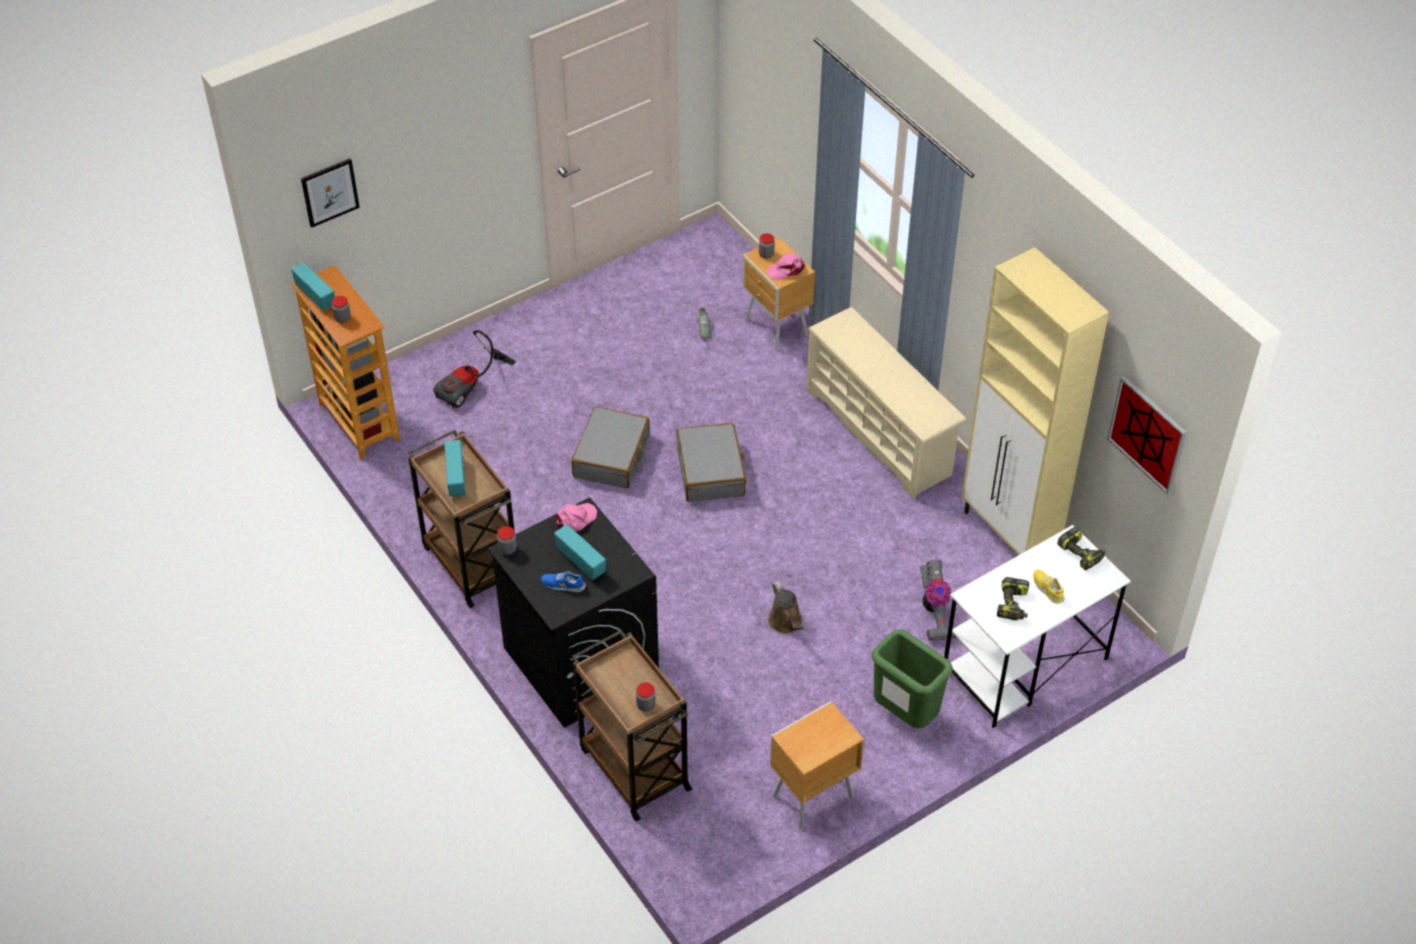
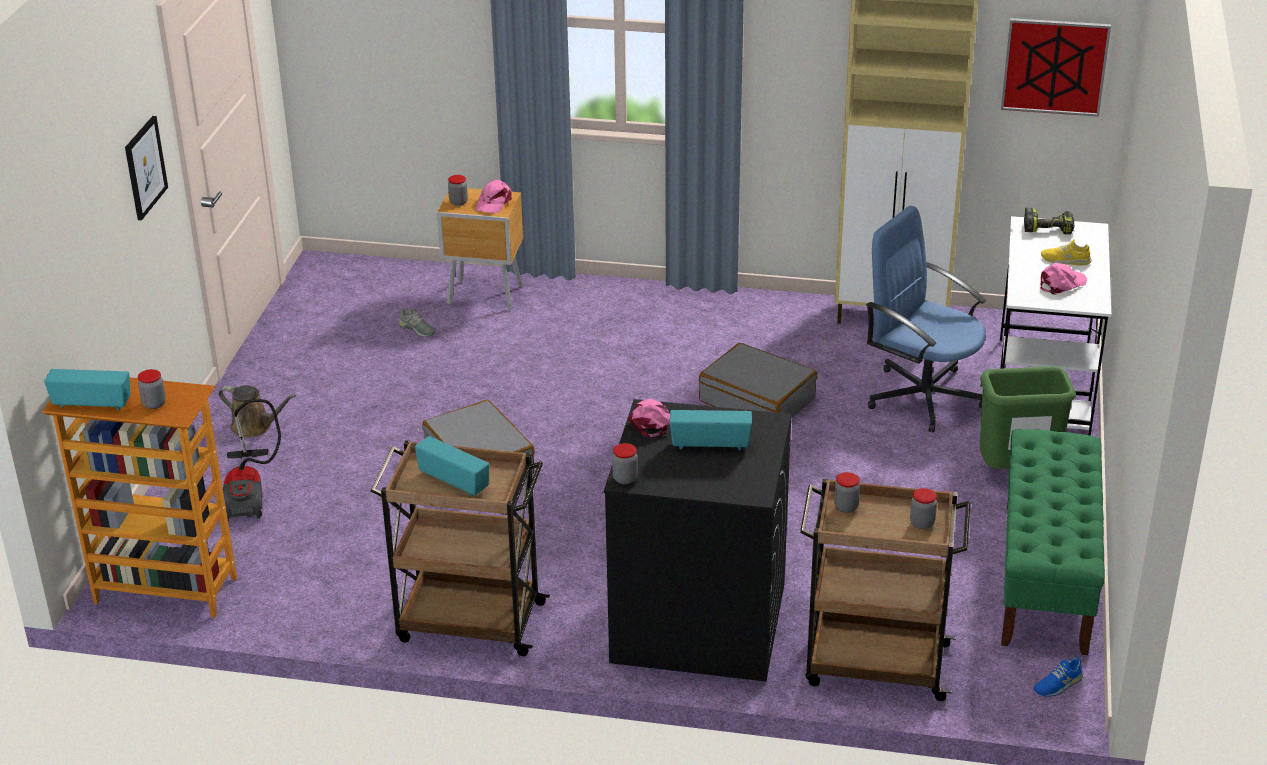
camera: 45 degrees left, 15 degrees down
picture [301,158,360,228] -> picture moved to [125,116,168,220]
blue shoe [541,570,586,593] -> blue shoe moved to [1034,657,1083,697]
grey suitcase [676,423,746,502] -> grey suitcase moved to [699,343,817,418]
brown watering can [768,581,808,634] -> brown watering can moved to [219,385,296,438]
brown nightstand [770,701,864,829] -> green bench [1001,429,1105,655]
beige shoe rack [806,307,967,499] -> none
vacuum cleaner [921,560,956,641] -> blue office chair [866,206,986,432]
power drill [997,577,1029,621] -> pink cap [1041,263,1087,295]
none -> jar [834,472,860,513]

